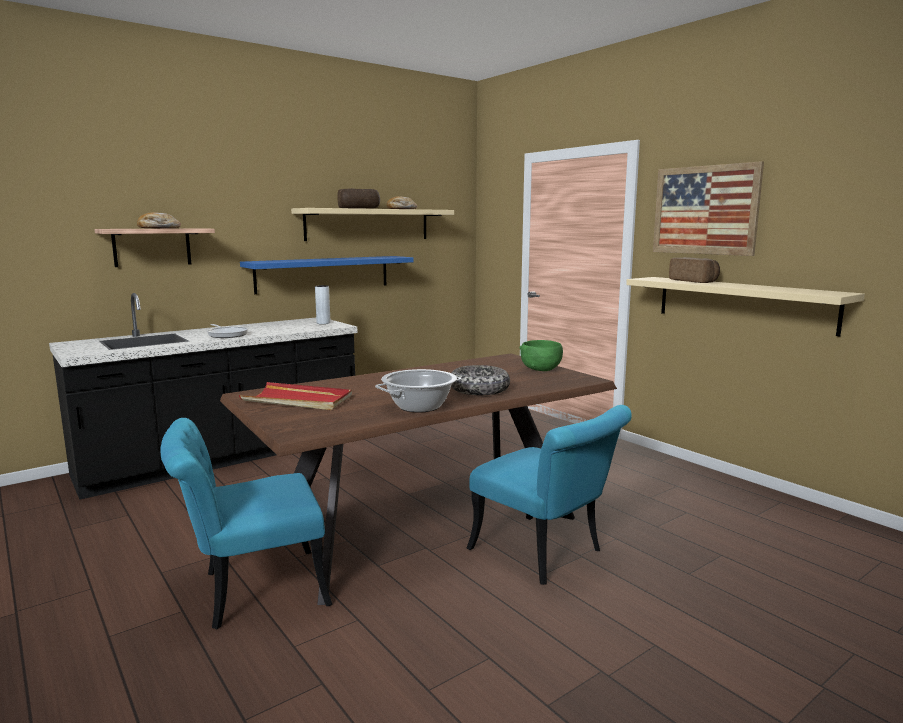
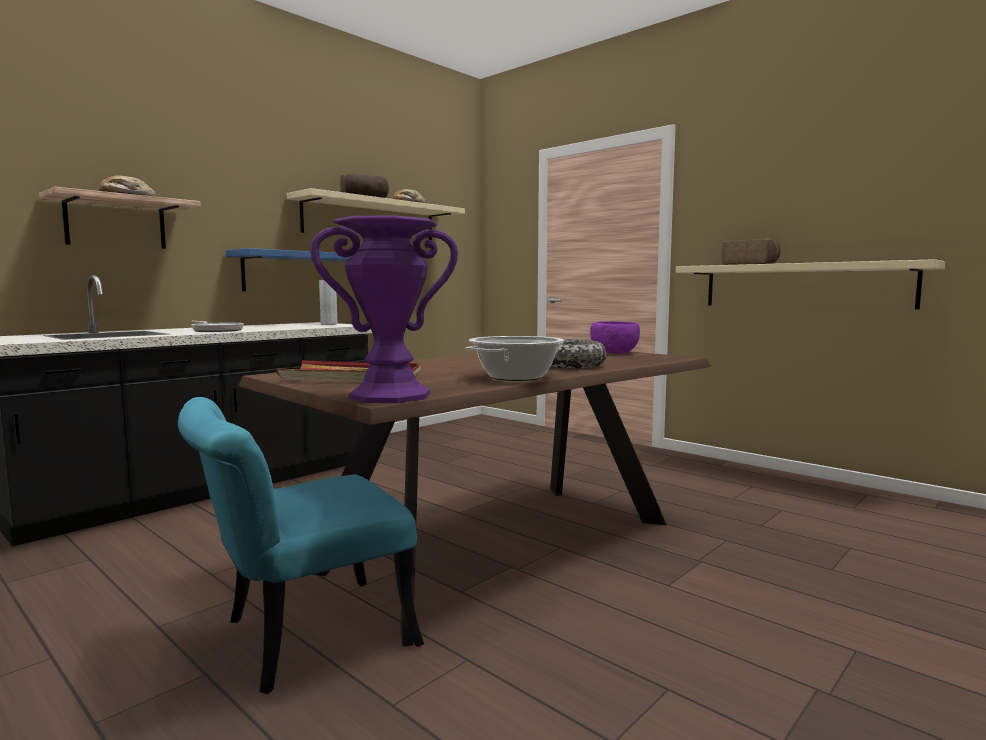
camera: 10 degrees left, 5 degrees down
turquoise chair [466,405,632,585] -> none
green bowl [520,340,563,371] -> purple bowl [590,321,640,354]
picture [653,161,764,256] -> none
none -> purple vase [310,215,458,403]

